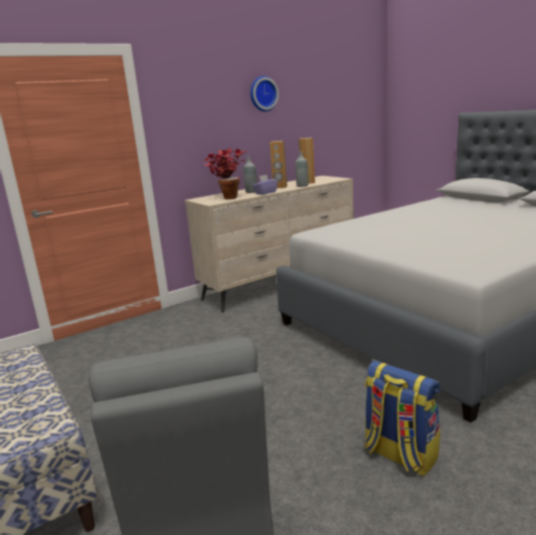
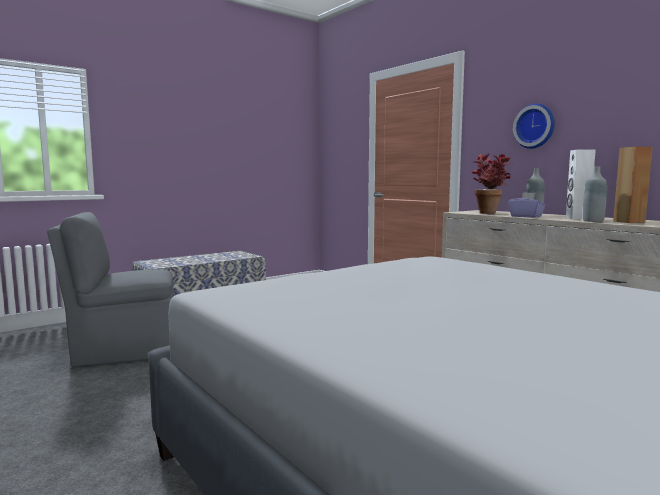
camera: 85 degrees right, 10 degrees down
wall clock [250,76,279,111] -> wall clock moved to [513,103,555,149]
brown speaker [270,141,287,188] -> white speaker [566,149,596,219]
backpack [364,360,440,476] -> none

